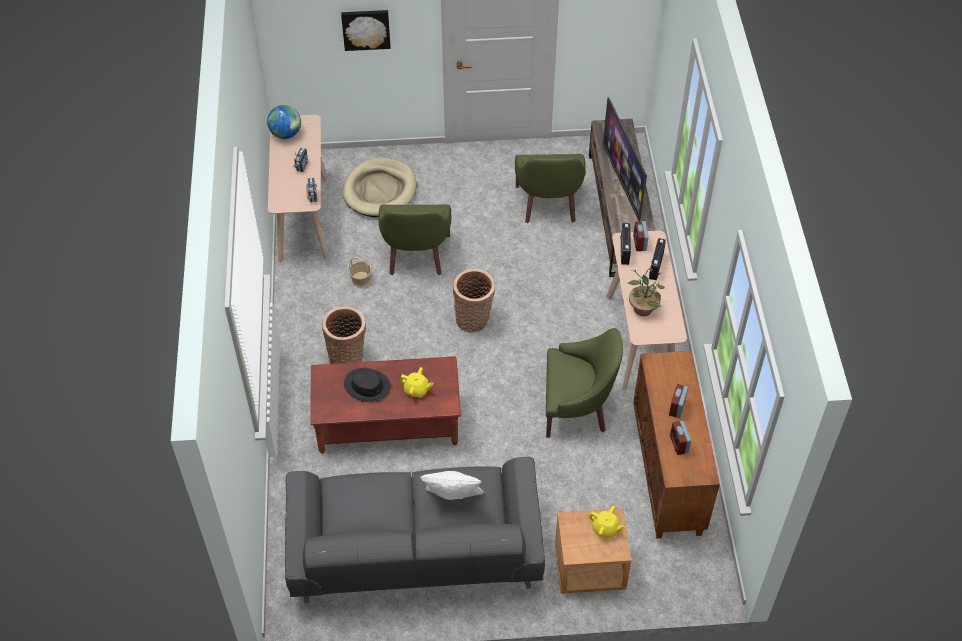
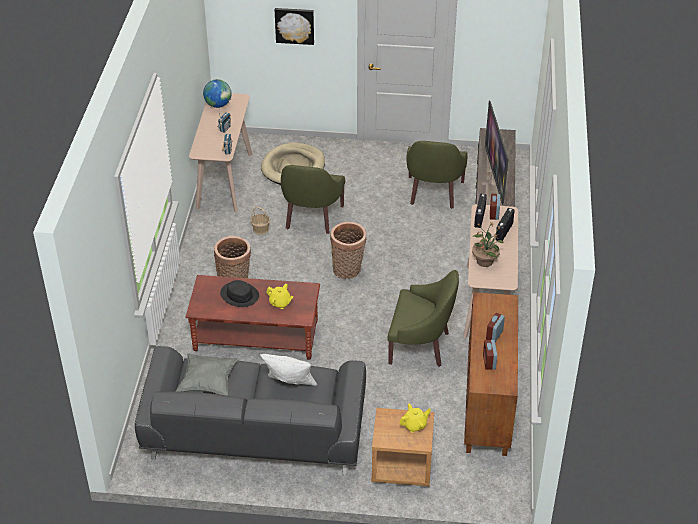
camera: 10 degrees right, 10 degrees down
yellow teapot [589,506,625,538] -> yellow teapot turned 60 degrees counterclockwise [399,404,431,432]
none -> grey pillow [176,353,238,396]

